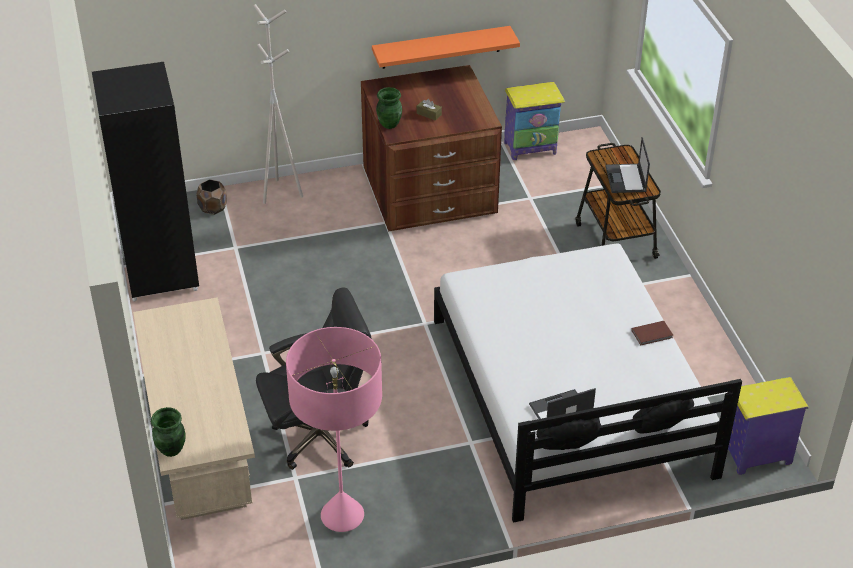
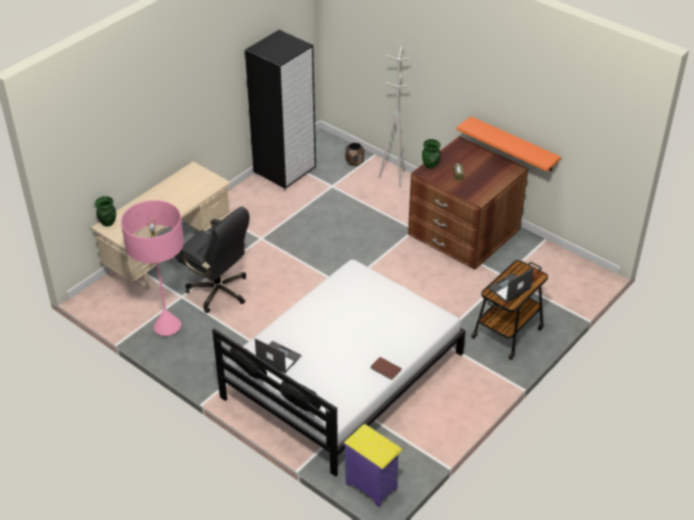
camera: 55 degrees right, 0 degrees up
nightstand [504,82,565,160] -> none

